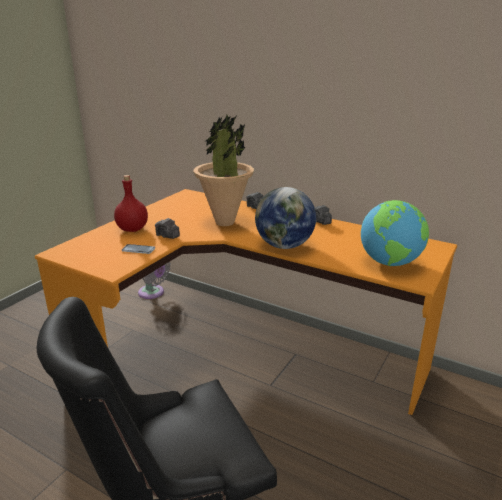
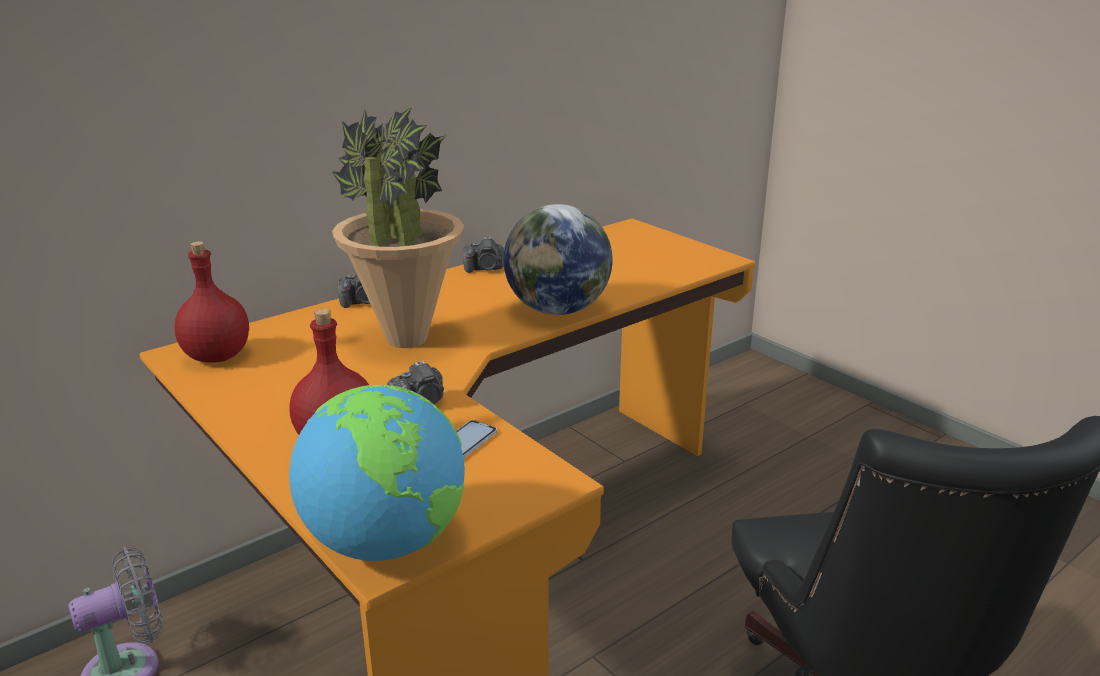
camera: 70 degrees left, 0 degrees up
globe [361,200,429,266] -> globe moved to [289,385,465,561]
none -> red bottle [174,241,249,363]

